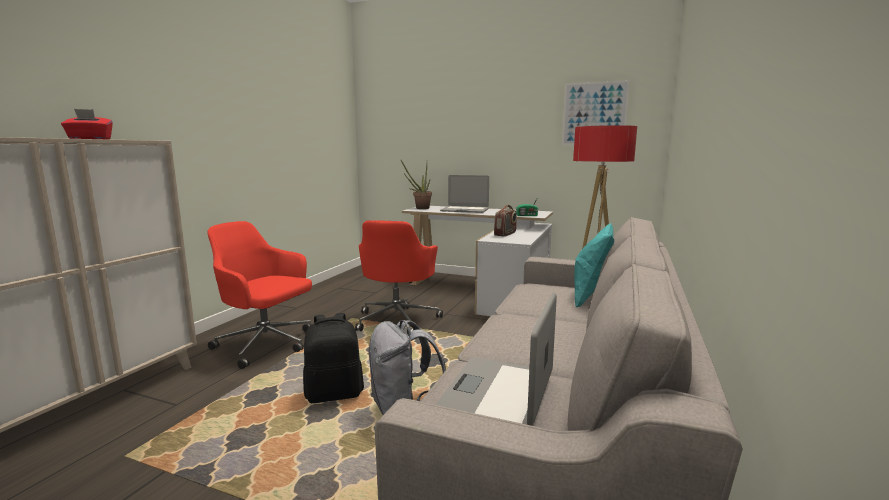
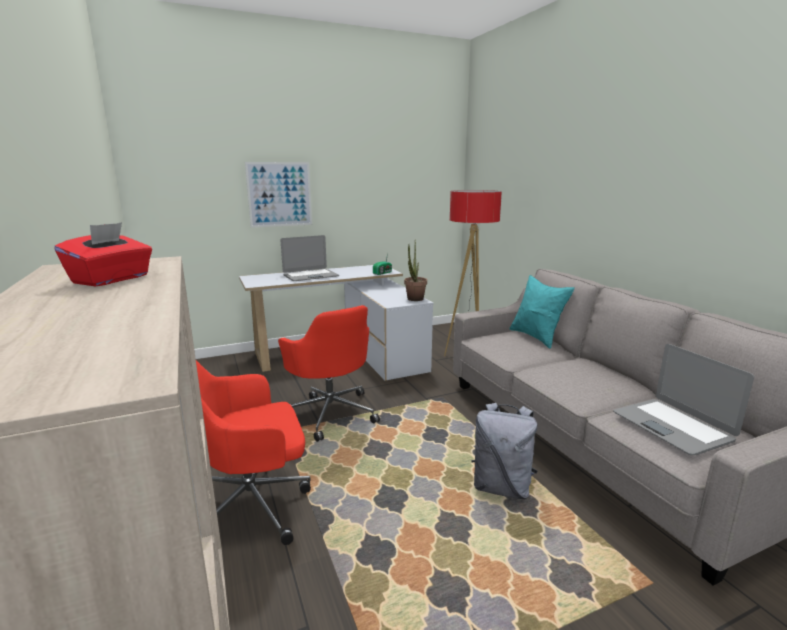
camera: 45 degrees left, 5 degrees up
black backpack [303,313,364,403] -> none
potted plant [401,160,432,209] -> potted plant moved to [404,242,427,301]
radio [494,205,517,236] -> none
picture [562,80,630,145] -> picture moved to [245,162,312,228]

